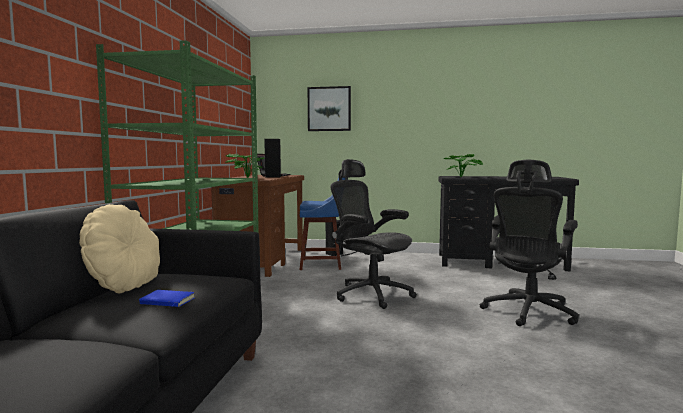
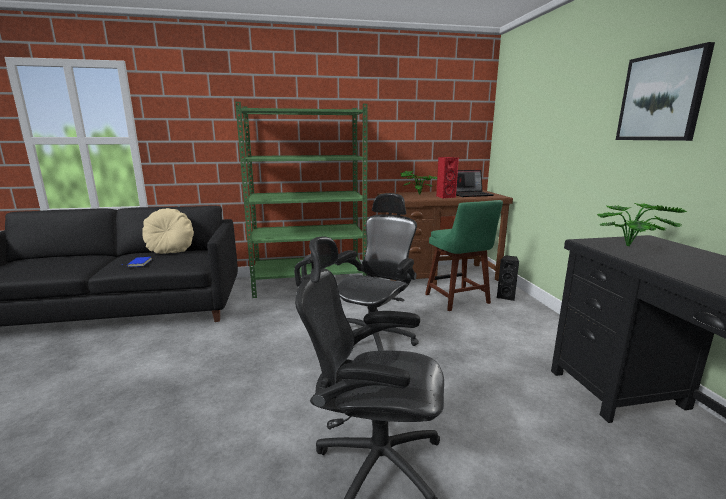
camera: 70 degrees right, 10 degrees up
black speaker [264,139,281,178] -> red speaker [436,157,459,199]
blue chair [300,177,345,270] -> green chair [425,200,503,311]
picture [308,86,351,131] -> picture moved to [616,42,715,141]

